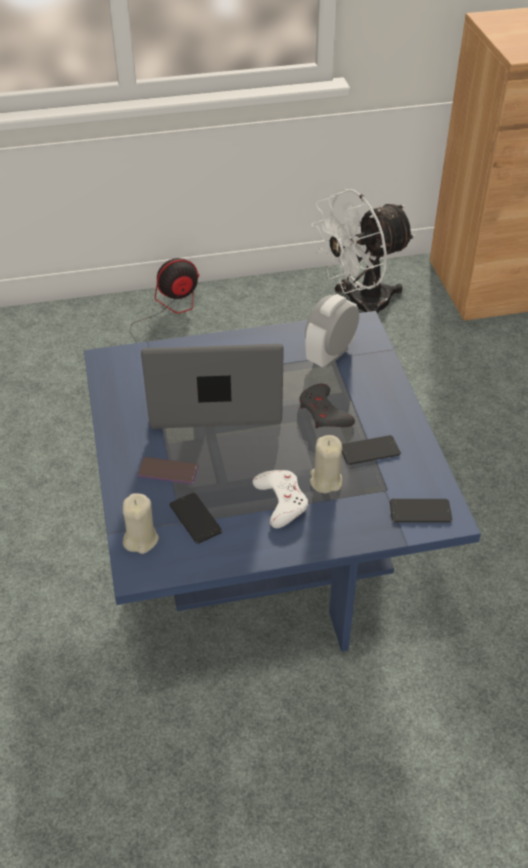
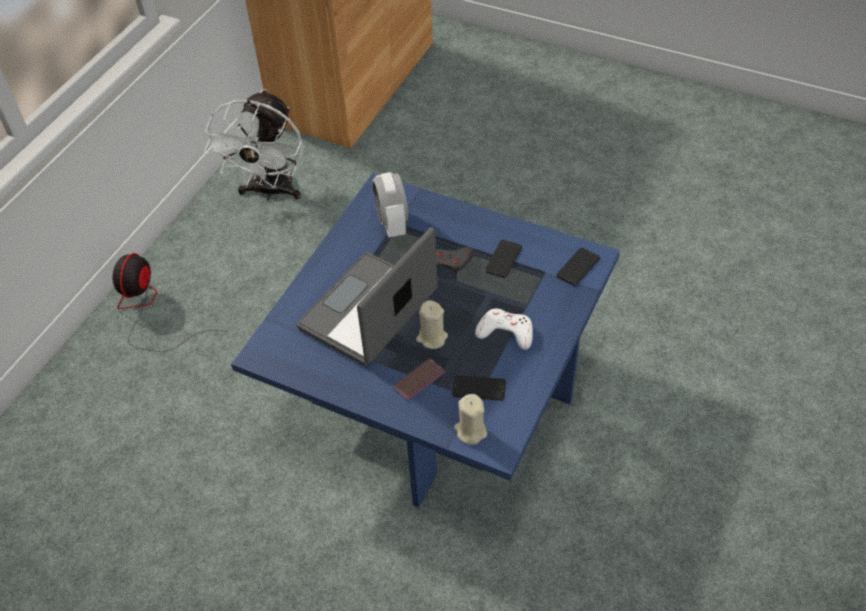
camera: 50 degrees left, 5 degrees up
beige candle [310,435,342,493] -> beige candle moved to [416,300,448,349]

